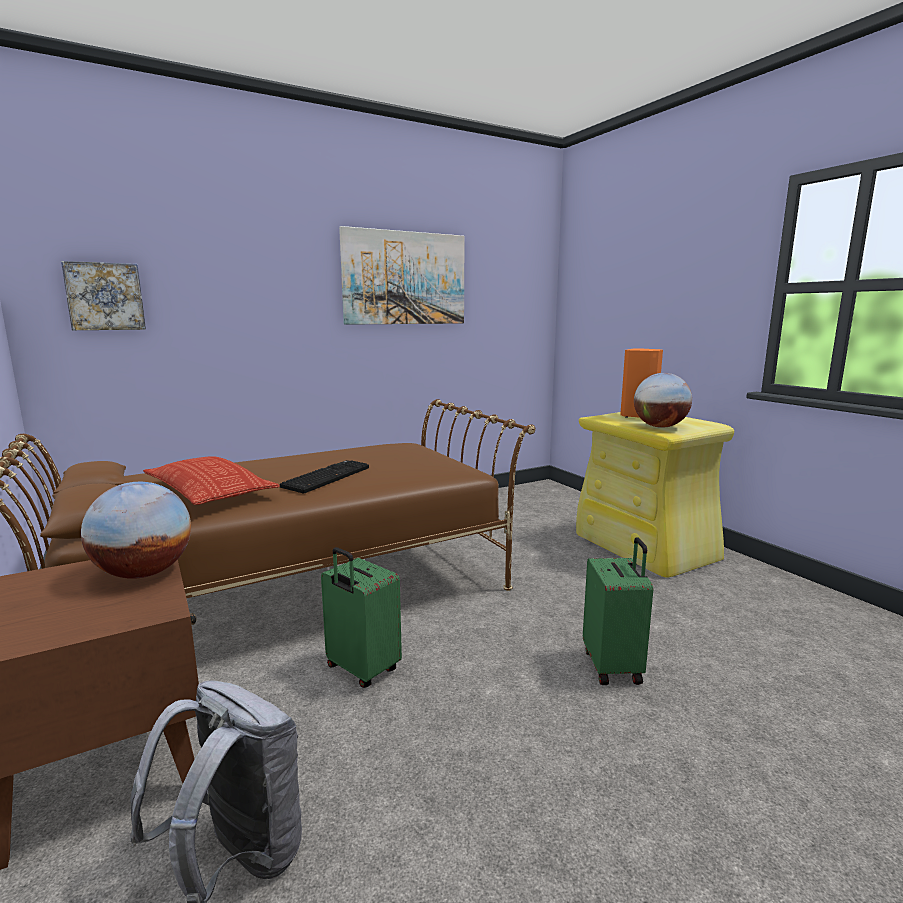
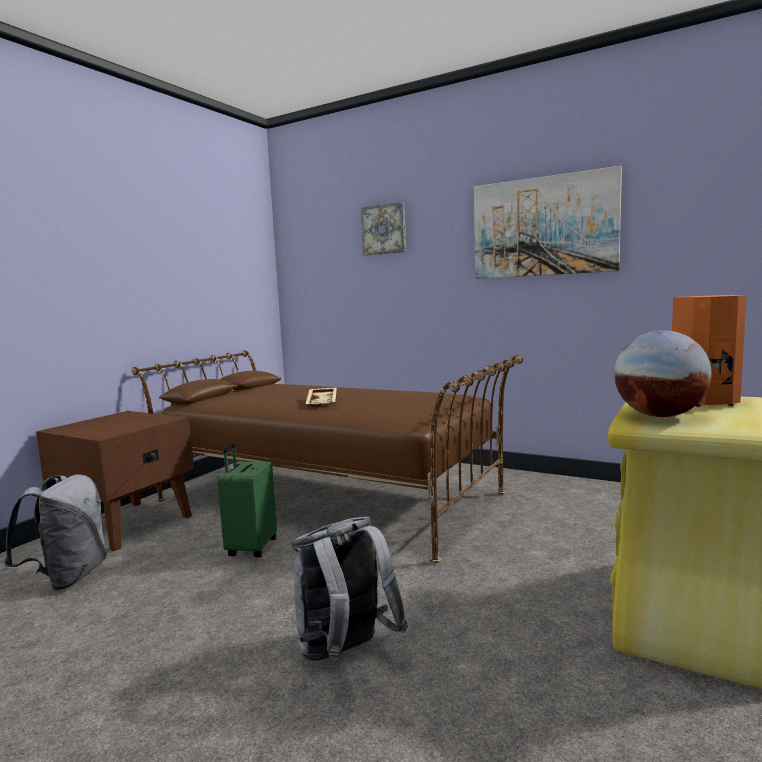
camera: 60 degrees right, 5 degrees down
picture [61,261,146,330] -> picture moved to [361,202,406,255]
globe [81,482,191,579] -> none
pillow [143,456,280,505] -> none
keyboard [280,460,369,494] -> beige tray [306,388,337,407]
green suitcase [583,537,653,685] -> grey backpack [291,517,408,661]

